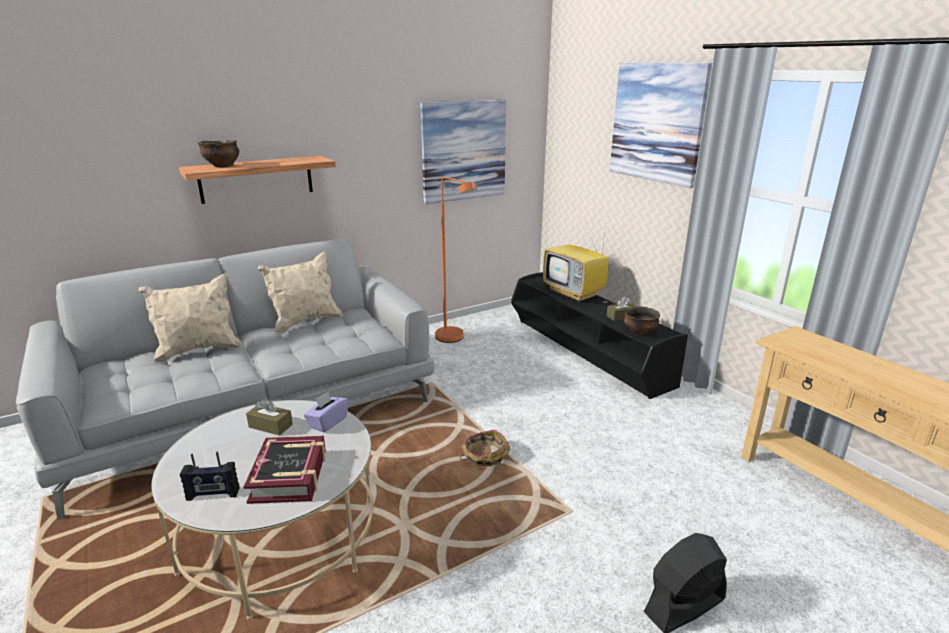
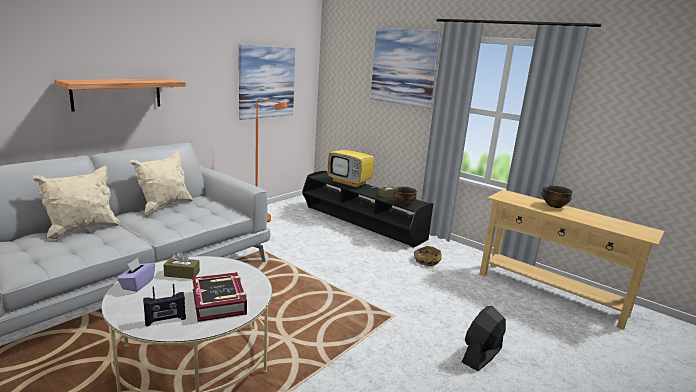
camera: 20 degrees left, 5 degrees down
bowl [198,140,239,168] -> bowl moved to [541,186,573,208]
purple tissue box [304,391,349,432] -> purple tissue box moved to [117,258,155,292]
basket [460,429,510,466] -> basket moved to [414,246,442,266]

